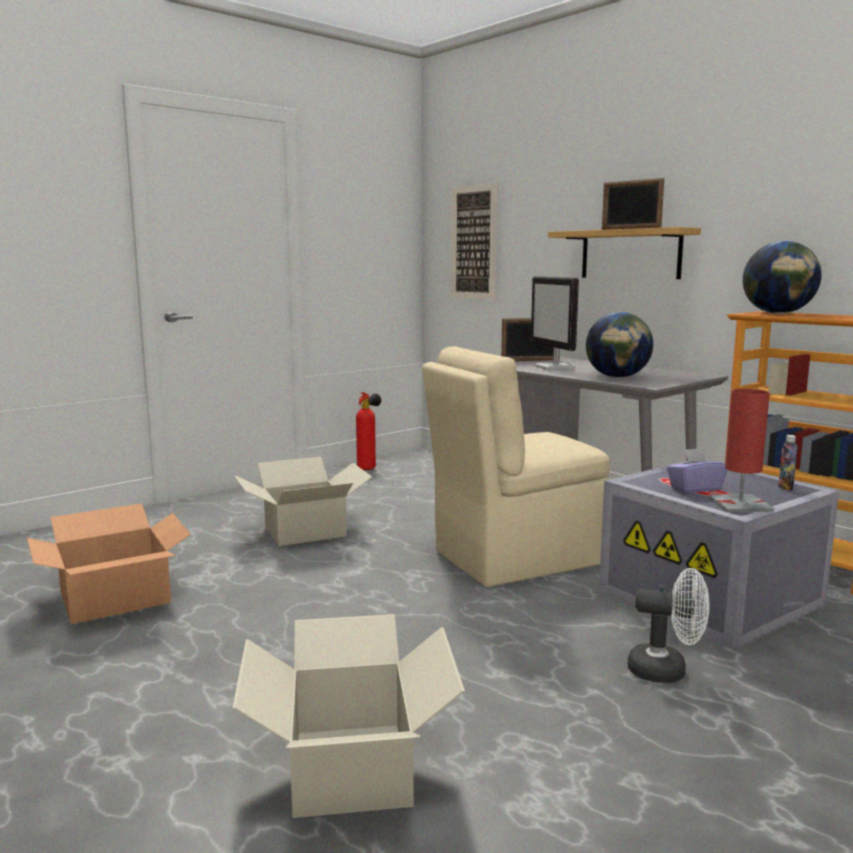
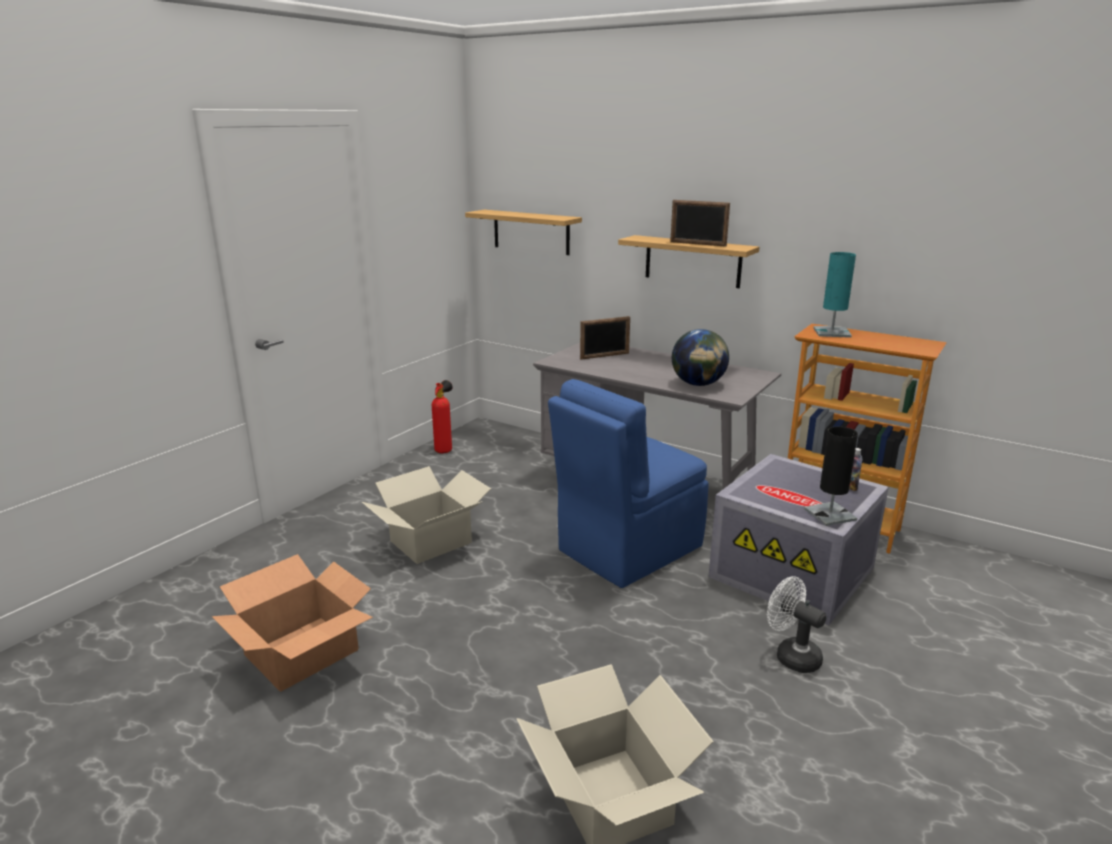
camera: 15 degrees left, 10 degrees up
beige chair [422,346,610,587] -> blue chair [548,379,709,588]
picture [451,183,497,300] -> shelf [465,210,582,255]
monitor [531,276,579,370] -> none
white fan [628,568,710,683] -> white fan turned 135 degrees counterclockwise [767,576,826,673]
purple tissue box [667,448,728,493] -> none
red table lamp [709,389,774,512] -> black table lamp [804,426,858,526]
globe [743,241,822,314] -> turquoise table lamp [813,252,856,338]

